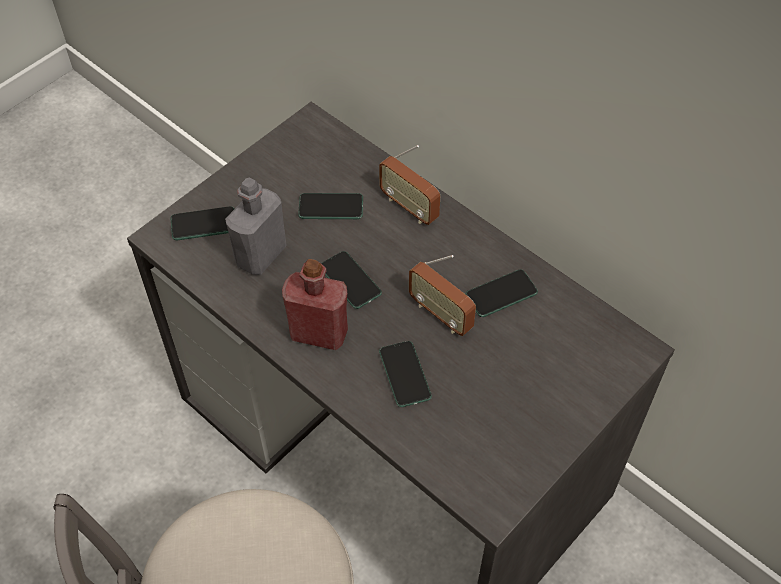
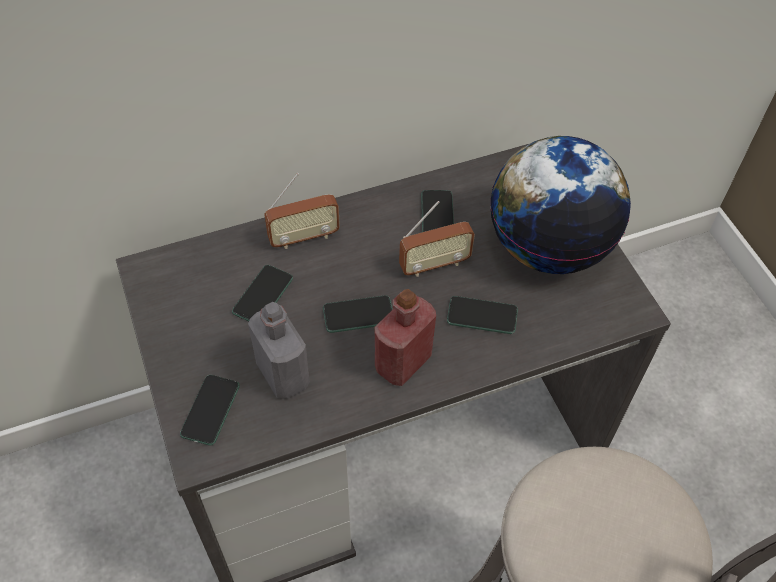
camera: 65 degrees left, 0 degrees up
none -> globe [490,136,631,274]

